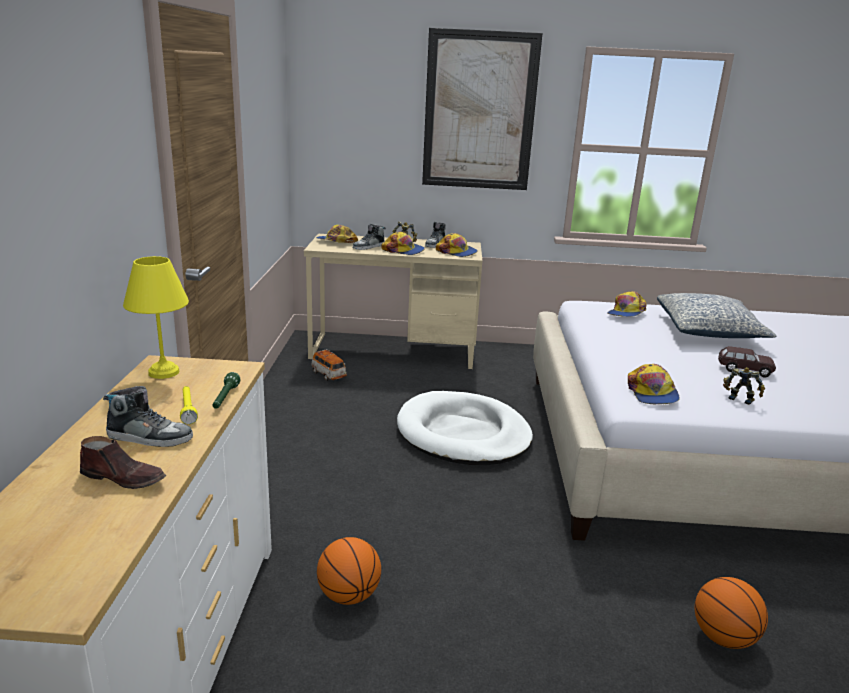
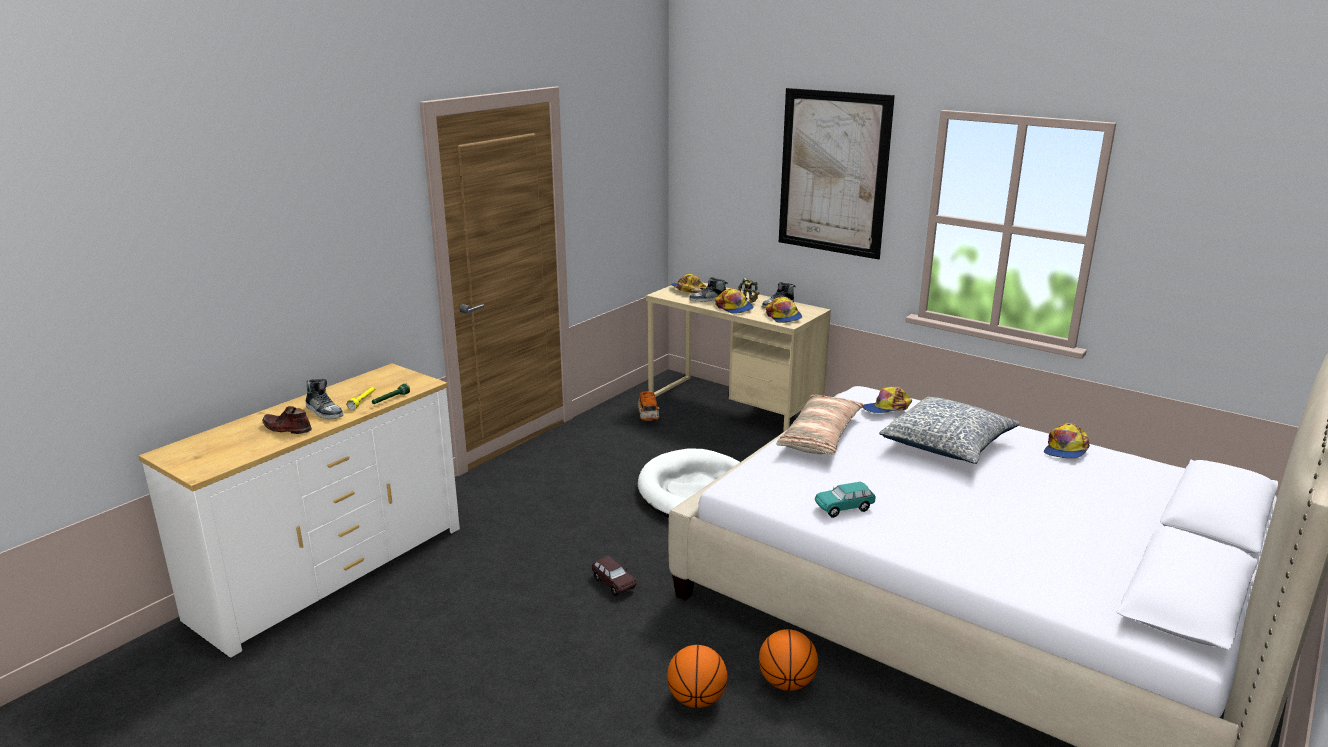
camera: 35 degrees right, 0 degrees up
brown shoe [80,436,166,489] -> brown shoe turned 150 degrees clockwise [262,406,312,434]
yellow table lamp [123,256,189,379] -> none
basketball [317,537,381,605] -> basketball moved to [759,629,818,691]
cap [628,364,679,404] -> cap moved to [1044,423,1090,458]
brown toy car [718,346,776,378] -> brown toy car moved to [592,556,636,596]
toy robot [723,367,765,405] -> turquoise toy car [815,482,876,518]
none -> pillow [776,394,864,455]

